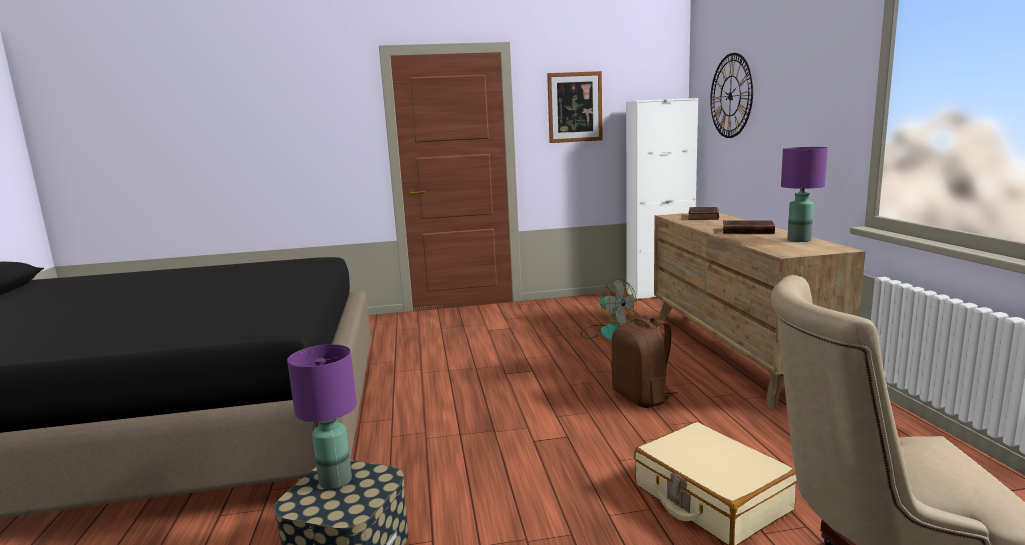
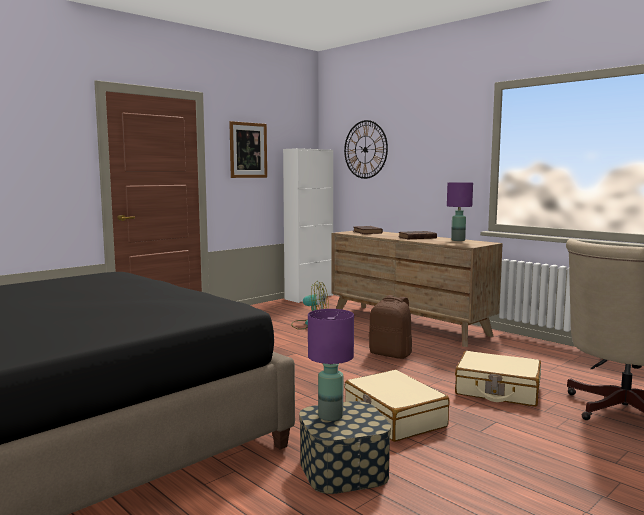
camera: 35 degrees left, 5 degrees down
none -> beige suitcase [345,370,450,442]

